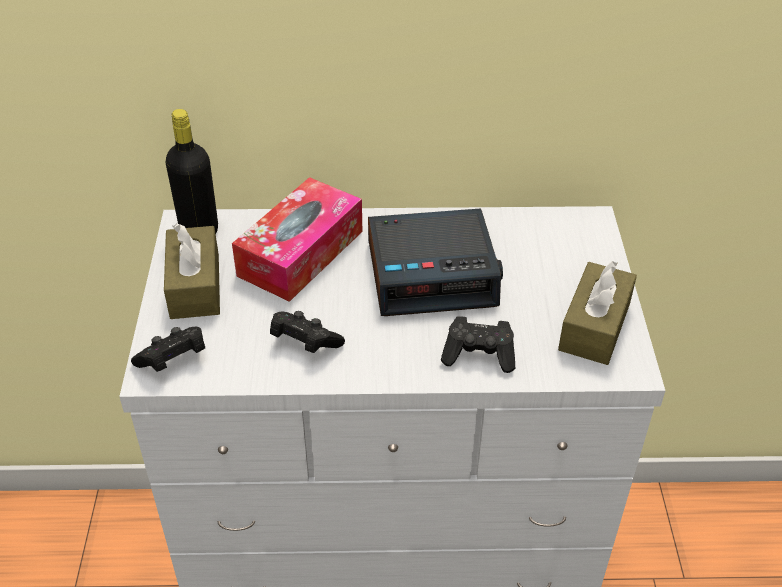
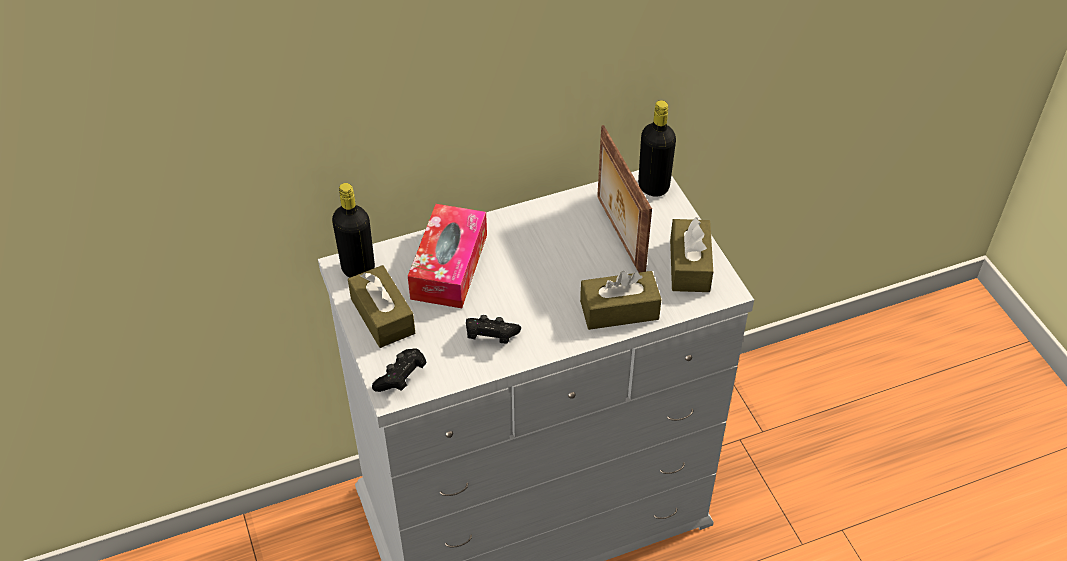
camera: 20 degrees left, 5 degrees up
alarm clock [368,208,503,316] -> none
black game controller [441,316,516,373] -> brown tissue box [580,271,662,330]
none -> picture frame [597,125,652,272]
none -> black bottle [638,100,676,197]

